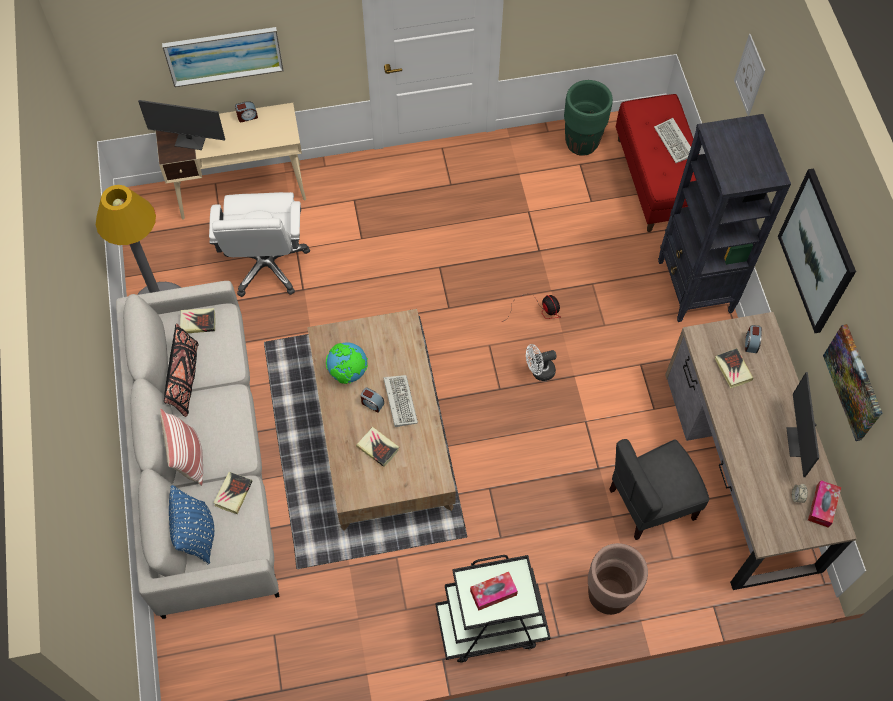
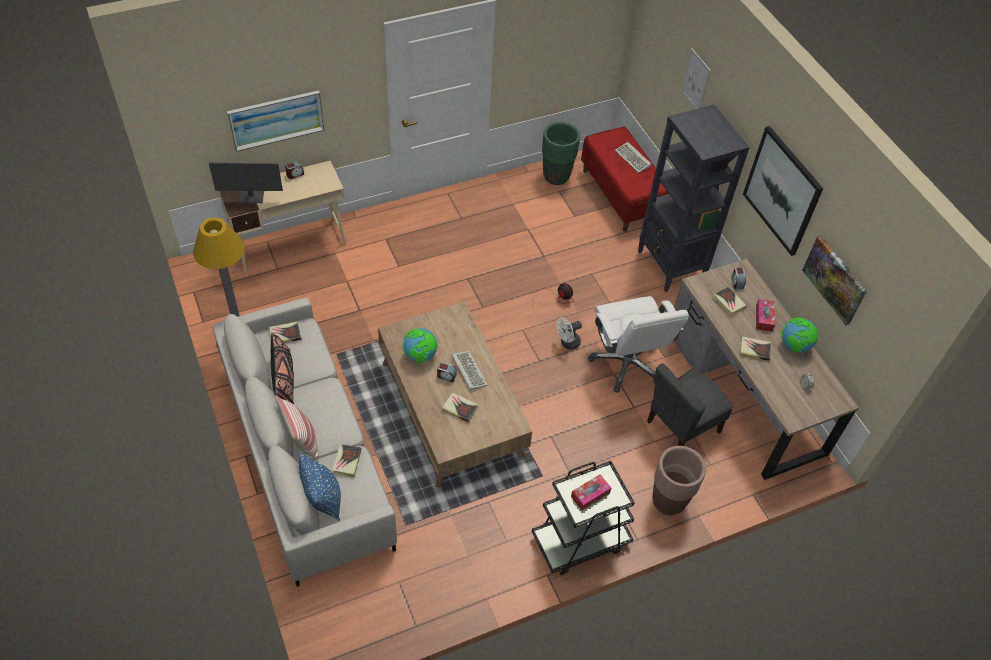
camera: 15 degrees left, 10 degrees down
white office chair [209,192,310,297] -> white office chair moved to [588,296,689,393]
monitor [786,372,819,477] -> globe [781,317,818,353]
tissue box [808,480,841,528] -> tissue box moved to [756,299,775,332]
none -> book [739,337,771,361]

